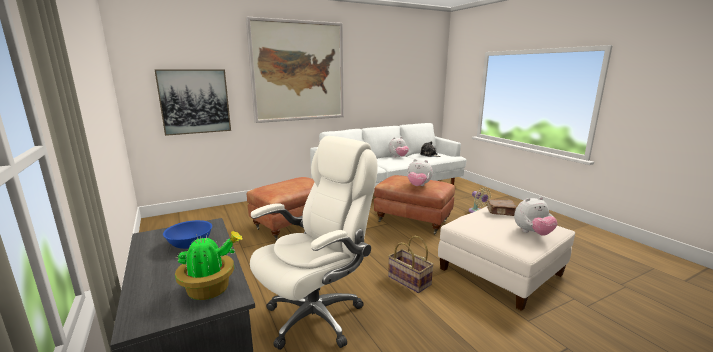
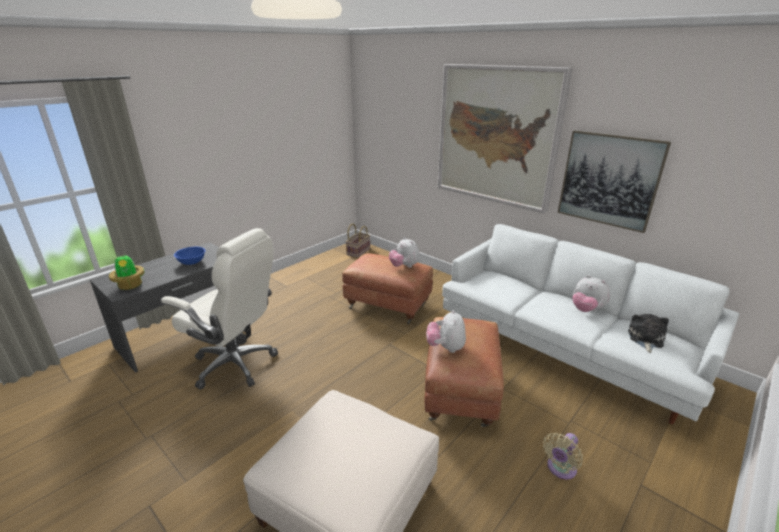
camera: 70 degrees right, 10 degrees up
picture [155,69,231,136] -> picture moved to [558,130,671,233]
basket [388,236,434,293] -> basket moved to [345,224,370,258]
brown book [487,199,517,216] -> none
plush toy [514,197,558,236] -> plush toy moved to [389,237,420,268]

